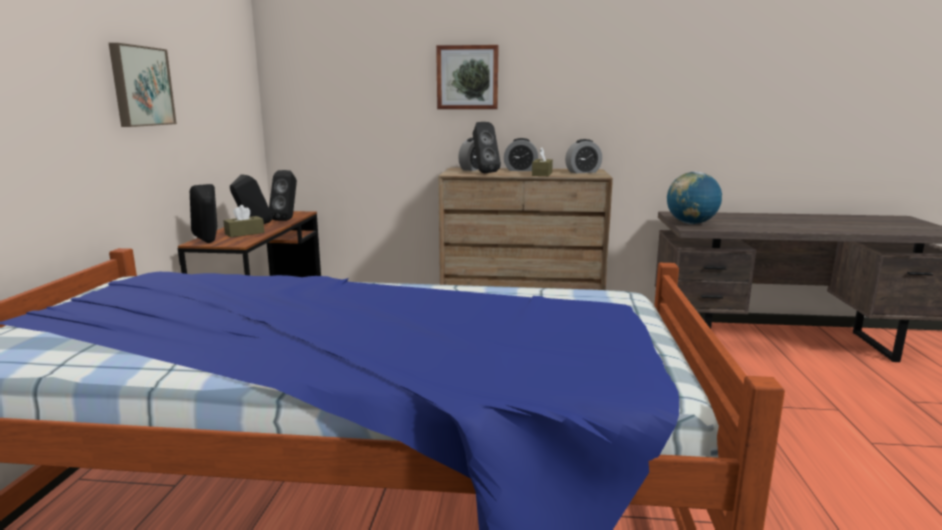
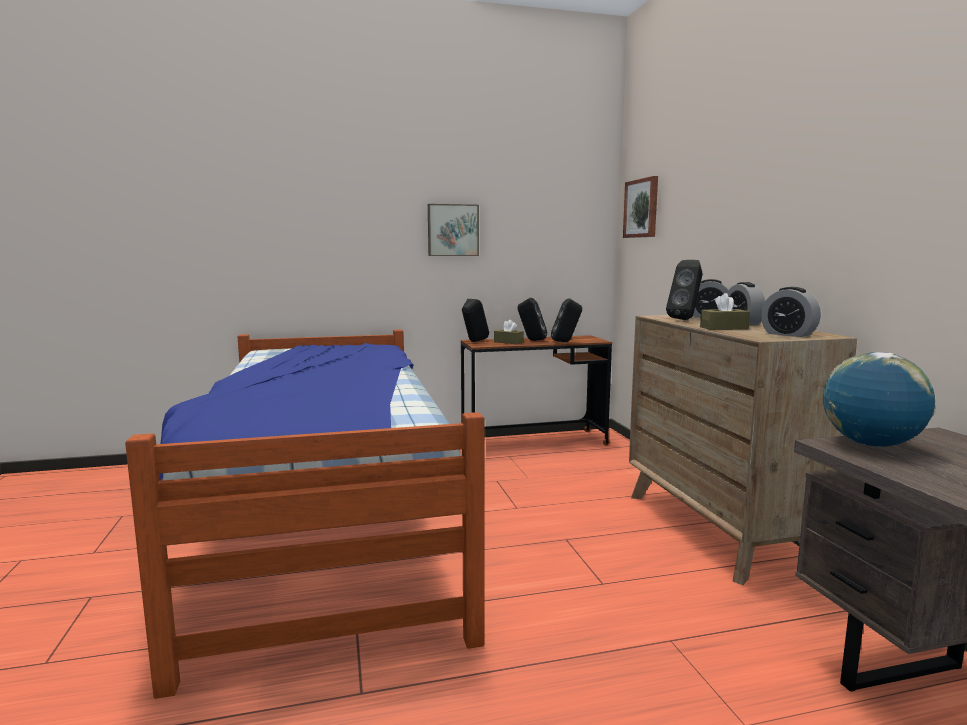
camera: 70 degrees right, 5 degrees down
picture [436,45,499,109] -> picture moved to [623,176,658,238]

